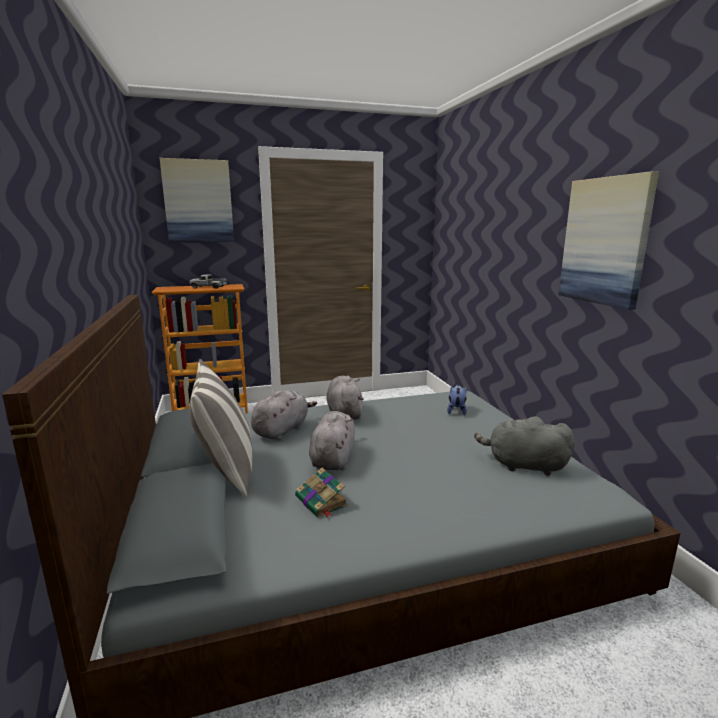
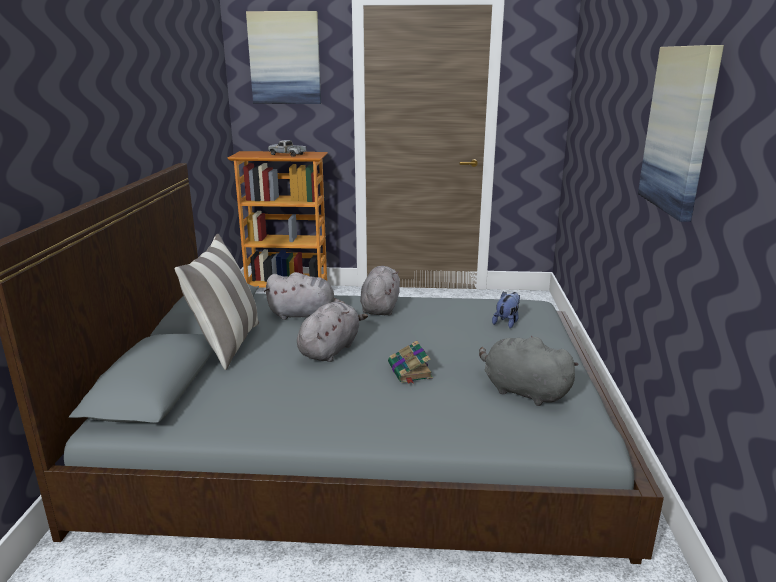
camera: 20 degrees right, 5 degrees up
grey plush toy [251,390,317,440] -> grey plush toy turned 45 degrees clockwise [264,272,346,320]
book [295,468,348,518] -> book moved to [388,341,433,384]

